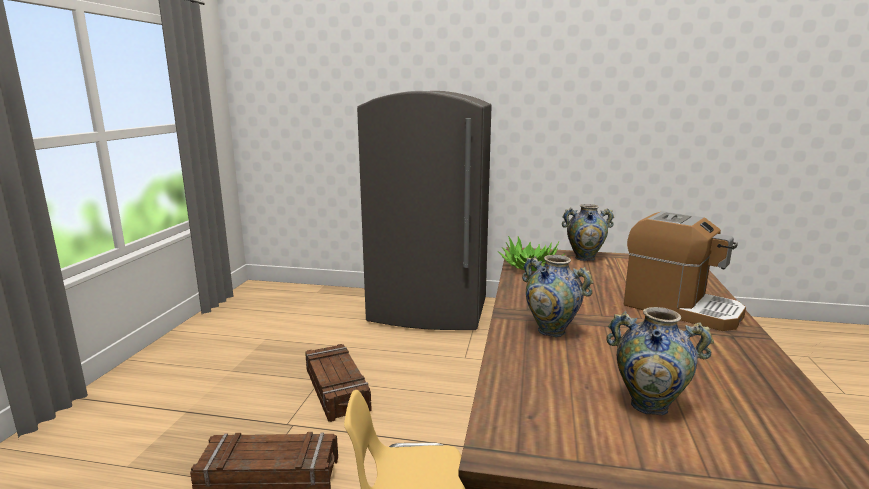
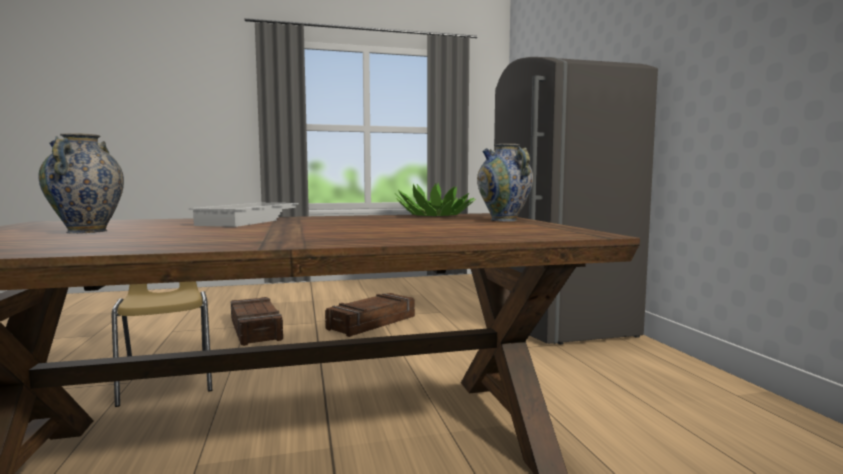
camera: 65 degrees right, 10 degrees down
vase [522,255,593,337] -> white tray [189,203,299,227]
coffee machine [624,211,746,331] -> none

